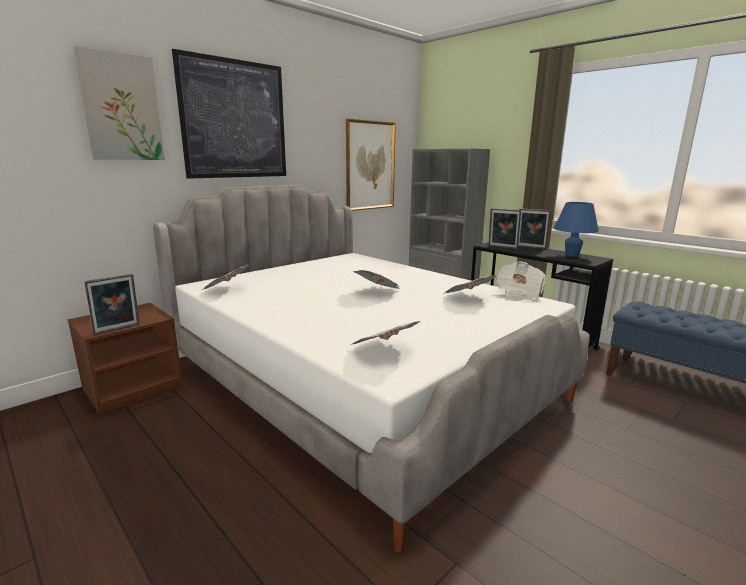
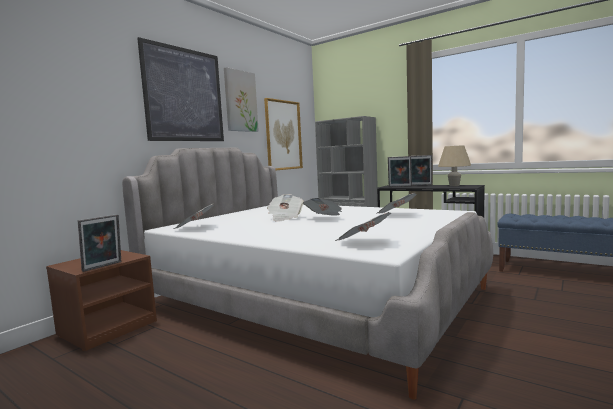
camera: 10 degrees left, 10 degrees down
picture [74,46,165,160] -> picture moved to [224,67,259,132]
newspaper [496,261,546,301] -> newspaper moved to [267,194,304,222]
blue table lamp [554,202,599,257] -> beige table lamp [438,145,471,186]

